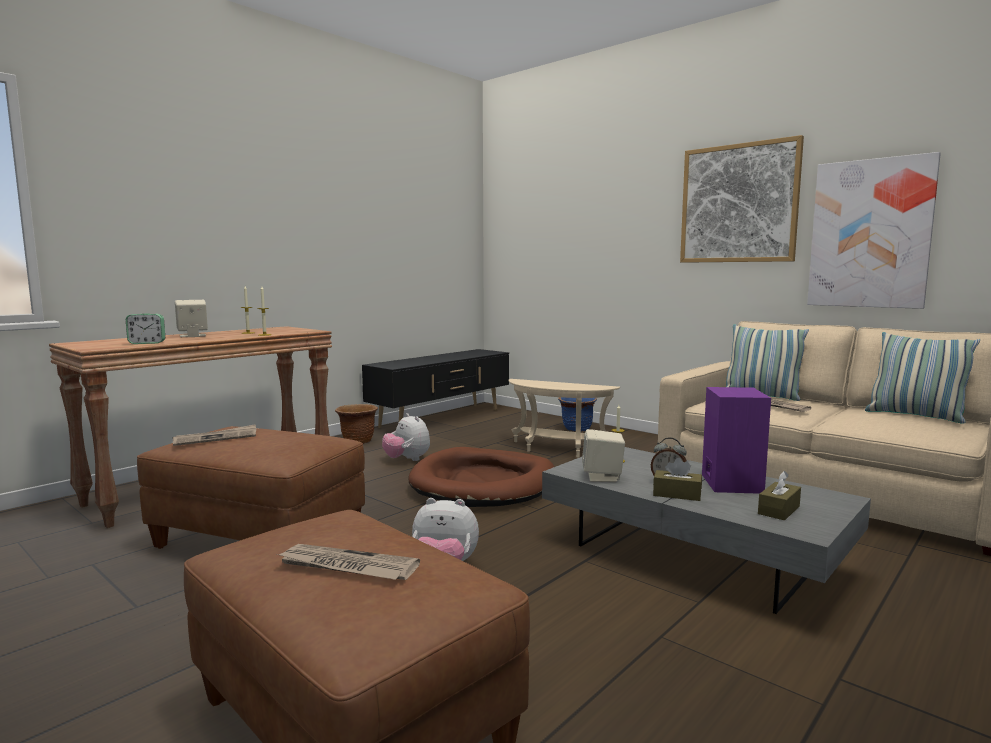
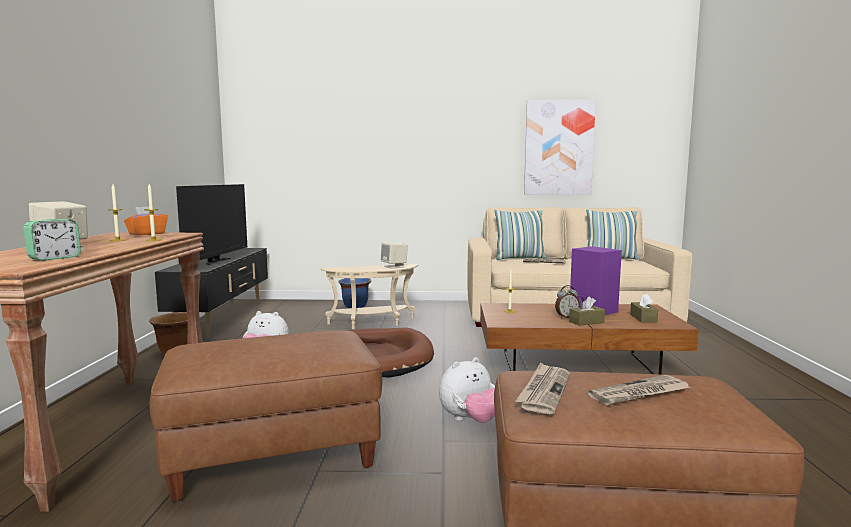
camera: 40 degrees left, 0 degrees up
newspaper [172,424,256,446] -> newspaper moved to [515,362,570,414]
grey coffee table [542,447,871,614] -> brown coffee table [480,303,699,375]
beige speaker [582,429,625,482] -> beige speaker moved to [381,242,408,269]
picture [680,135,804,263] -> none
none -> orange tissue box [124,207,168,235]
none -> television [176,184,247,265]

